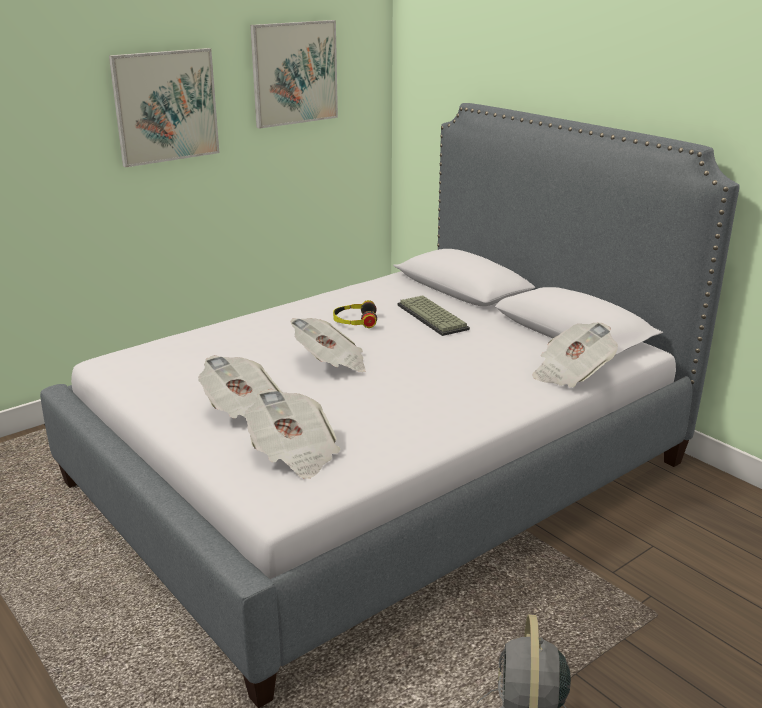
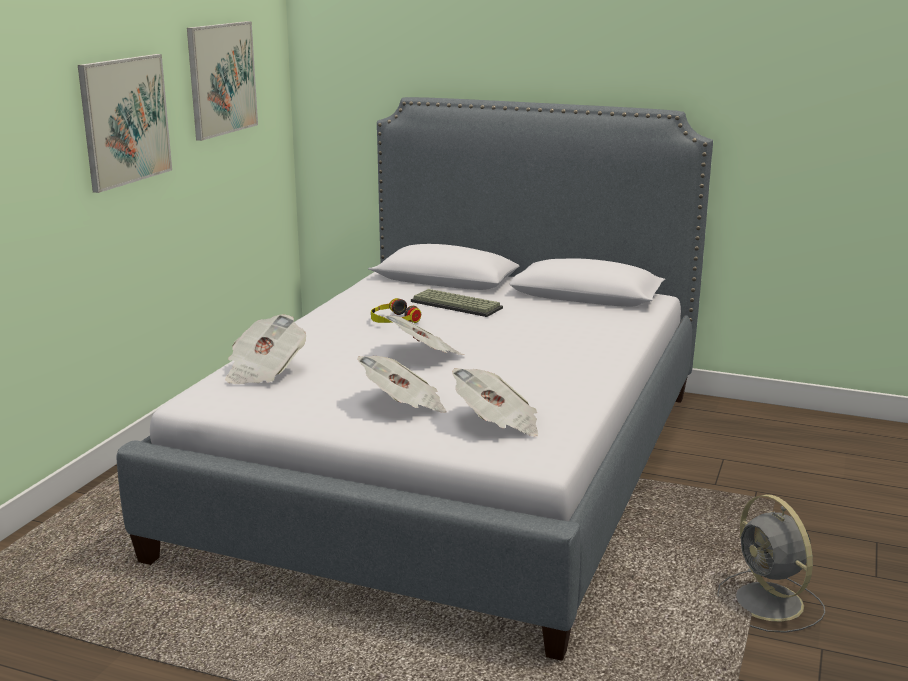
camera: 30 degrees left, 5 degrees down
newspaper [532,323,618,387] -> newspaper moved to [225,314,306,384]

